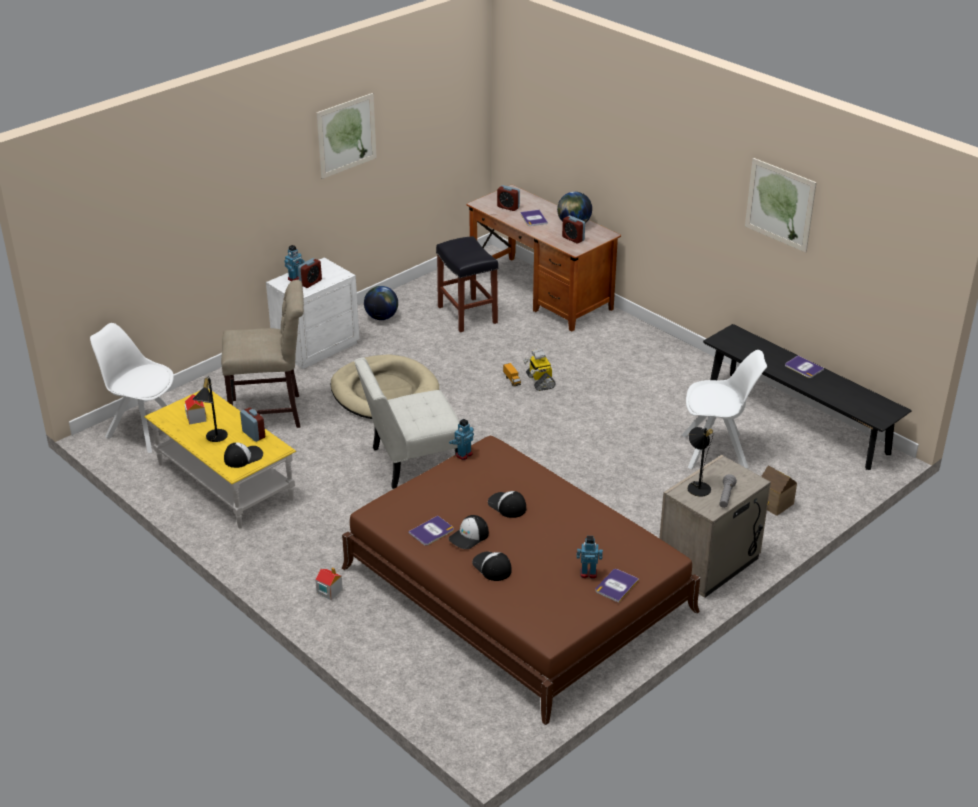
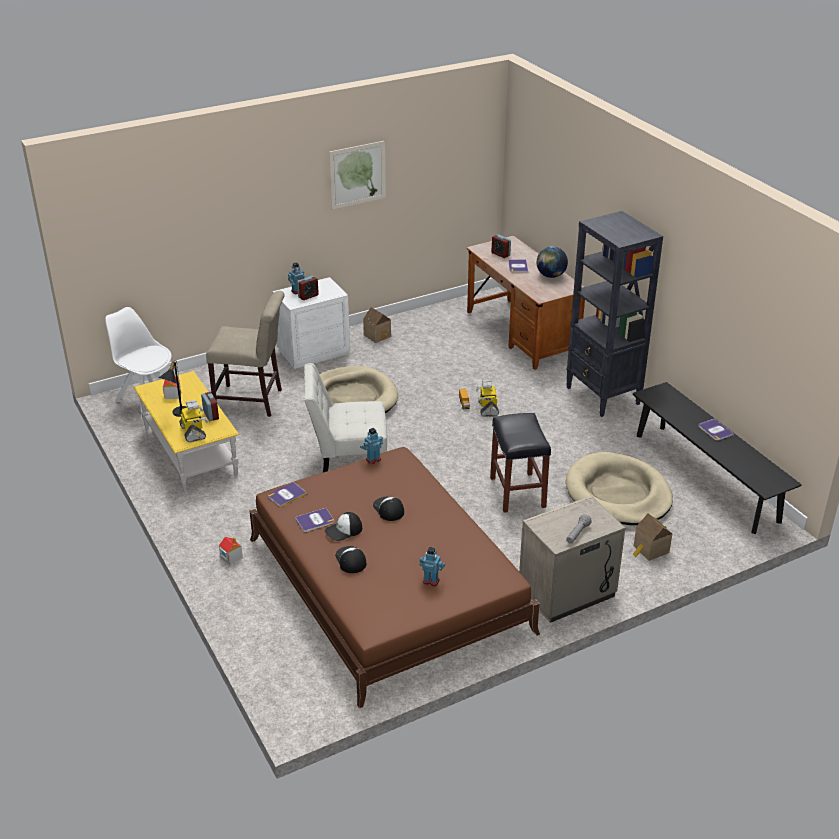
camera: 15 degrees right, 0 degrees up
cap [224,442,263,468] -> toy robot [179,400,208,442]
globe [364,286,398,320] -> toy house [363,307,392,343]
black stool [436,236,498,332] -> black stool moved to [490,413,551,513]
alarm clock [562,215,585,243] -> none
book [596,569,639,603] -> book moved to [268,482,307,507]
white chair [681,350,767,469] -> beige dog bed [566,452,673,525]
black table lamp [687,427,713,497] -> none
picture [745,158,817,253] -> none
none -> black bookcase [566,211,663,417]

